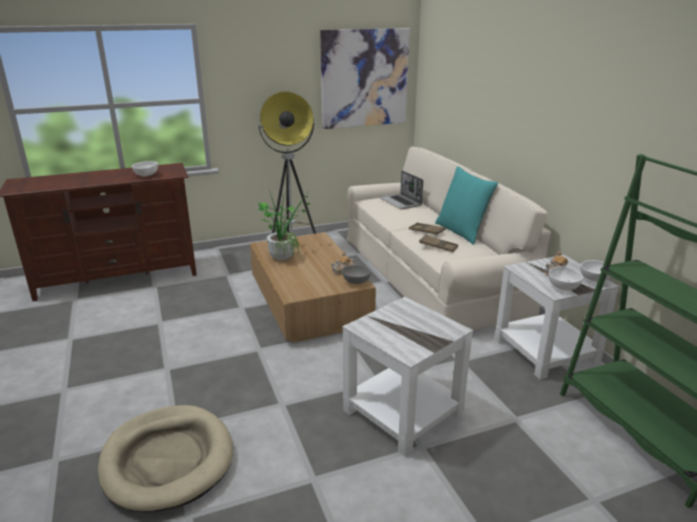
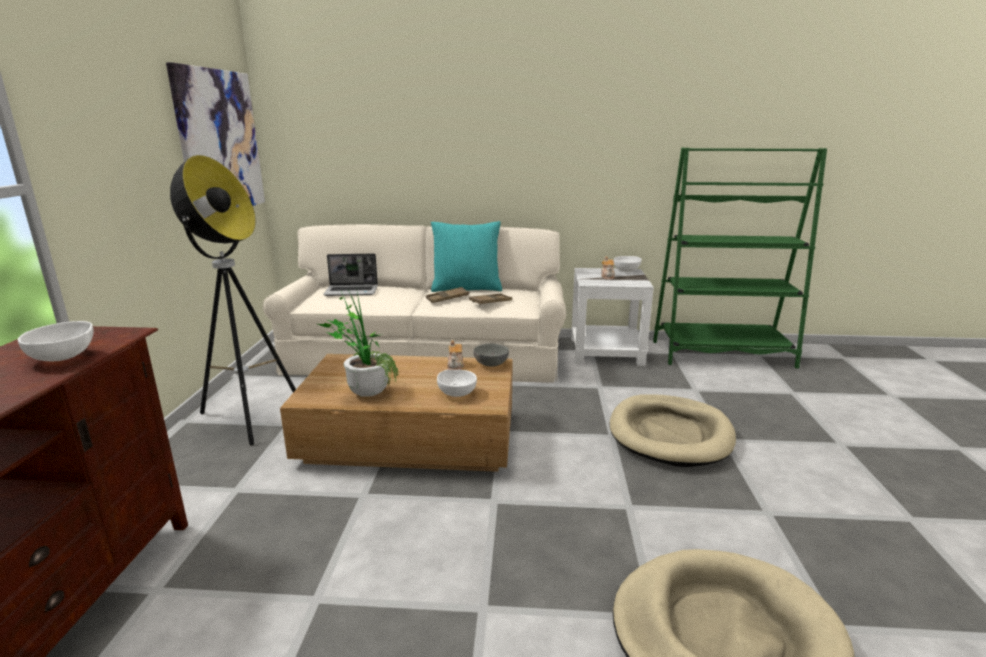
camera: 65 degrees left, 5 degrees down
white side table [342,297,473,457] -> beige dog bed [610,394,736,467]
white bowl [549,266,583,290] -> white bowl moved to [437,370,477,397]

